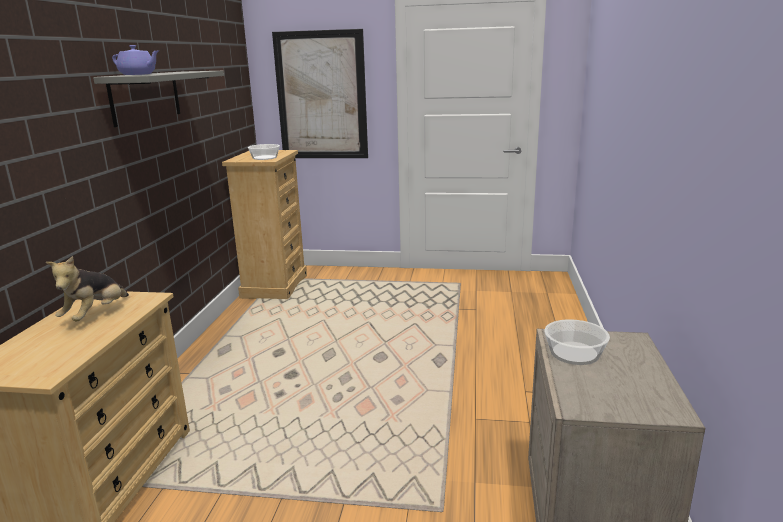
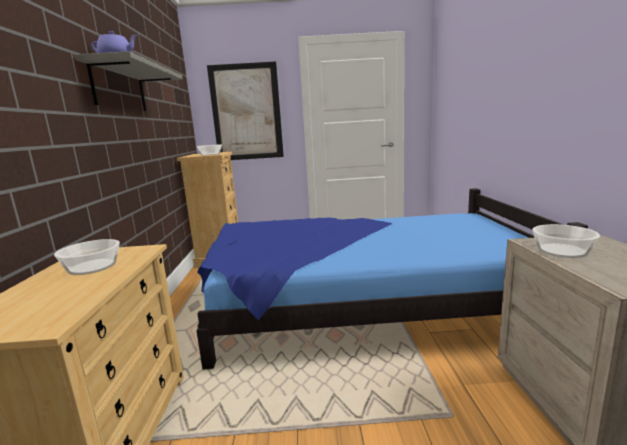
camera: 10 degrees left, 5 degrees down
plush toy [46,256,129,321] -> bowl [54,239,120,275]
none -> bed [196,188,588,369]

